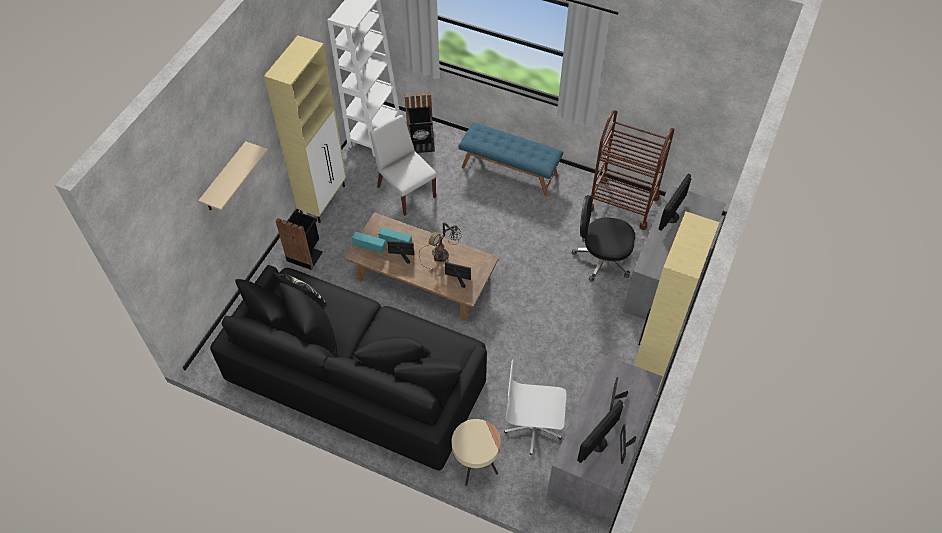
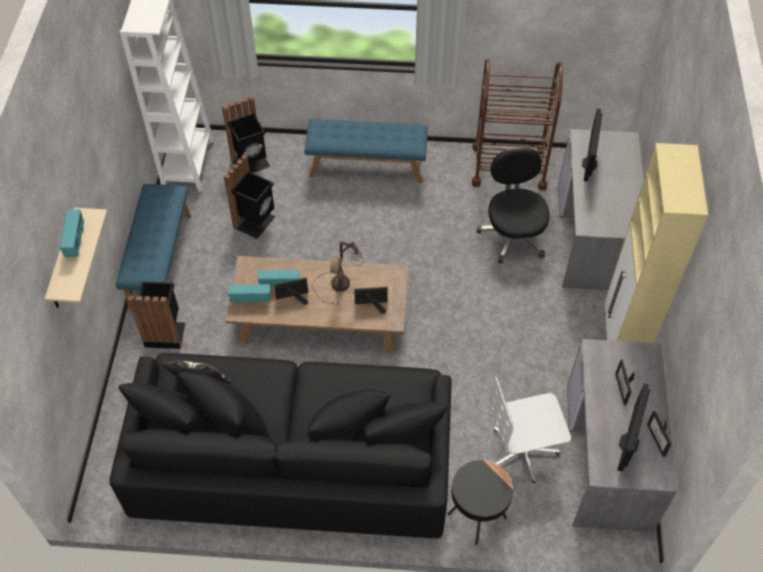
camera: 20 degrees left, 0 degrees up
beige cabinet [264,35,346,223] -> blue bench [116,184,191,310]
white chair [370,115,437,216] -> black trash can [224,154,276,239]
beige side table [452,419,501,486] -> black side table [447,460,513,545]
black office chair [571,195,635,282] -> black office chair turned 90 degrees clockwise [477,148,550,263]
none -> radio [60,209,84,257]

